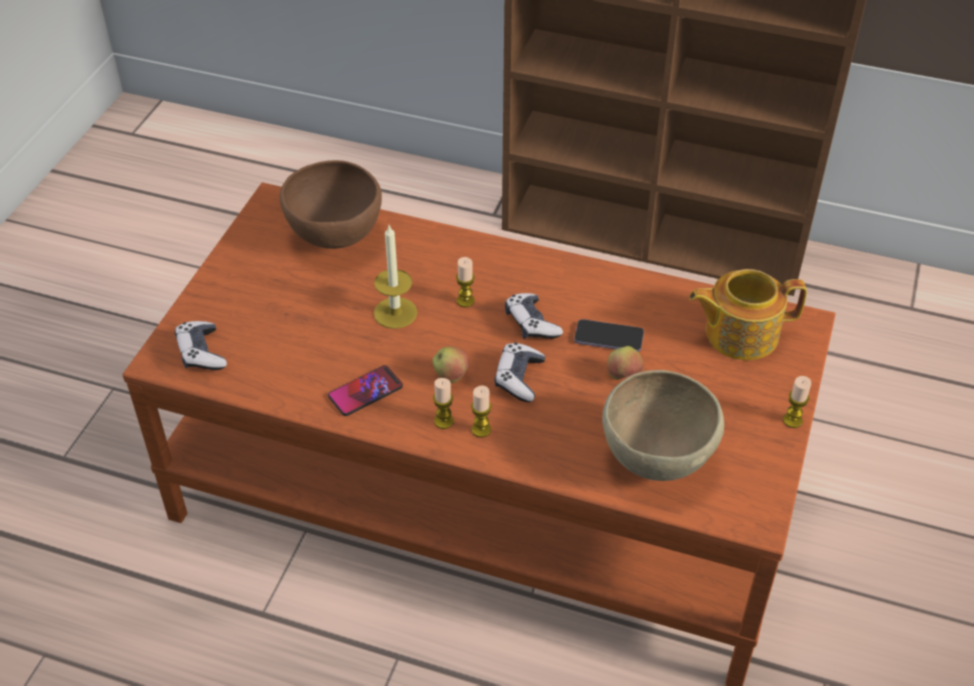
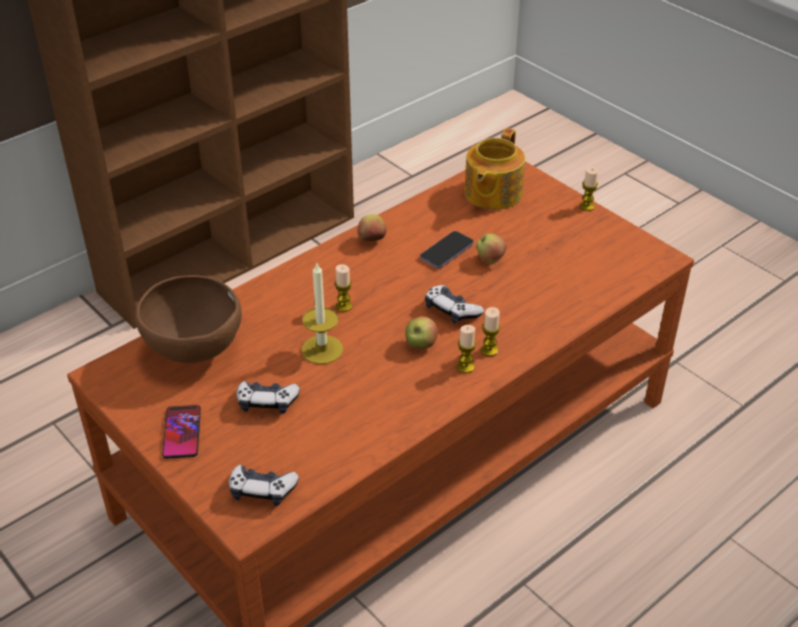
camera: 60 degrees left, 5 degrees down
phone [328,365,403,416] -> phone moved to [162,405,201,459]
game controller [505,293,563,339] -> game controller moved to [236,381,300,414]
brown bowl [602,370,724,481] -> none
none -> apple [357,214,387,241]

